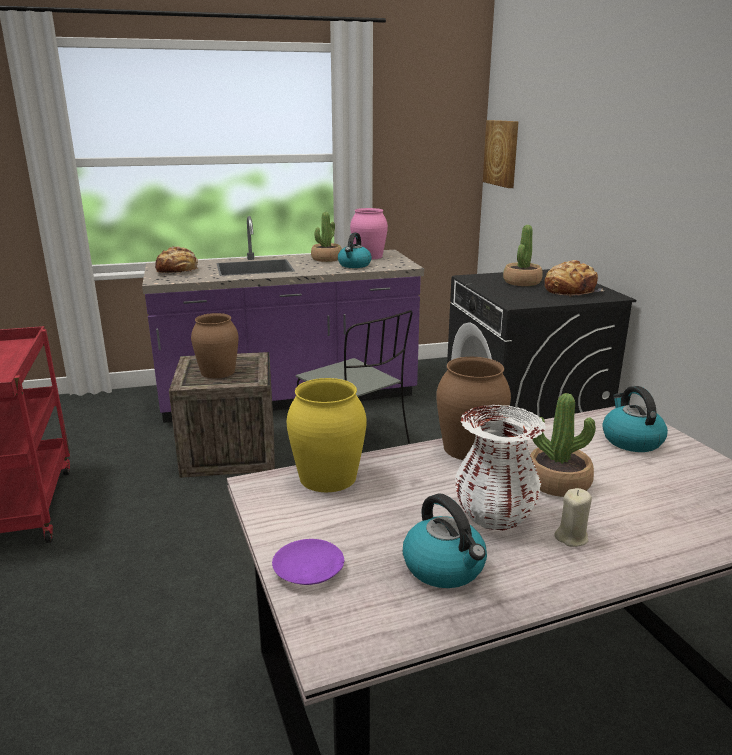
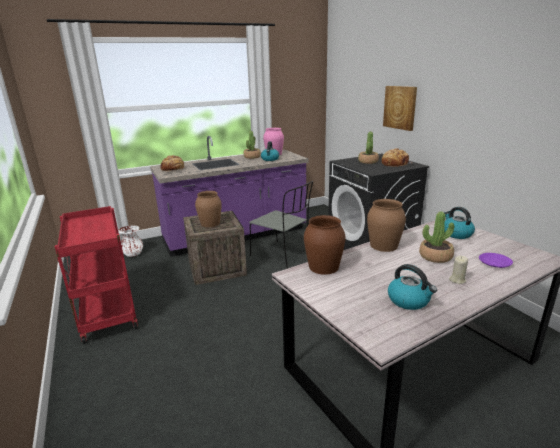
camera: 10 degrees left, 0 degrees up
purple plate [272,539,344,585] -> purple plate moved to [479,253,513,268]
yellow vase [287,378,367,492] -> brown vase [304,215,346,275]
white vase [455,405,546,530] -> white vase moved to [118,225,143,257]
picture [483,120,519,188] -> picture moved to [383,86,417,131]

